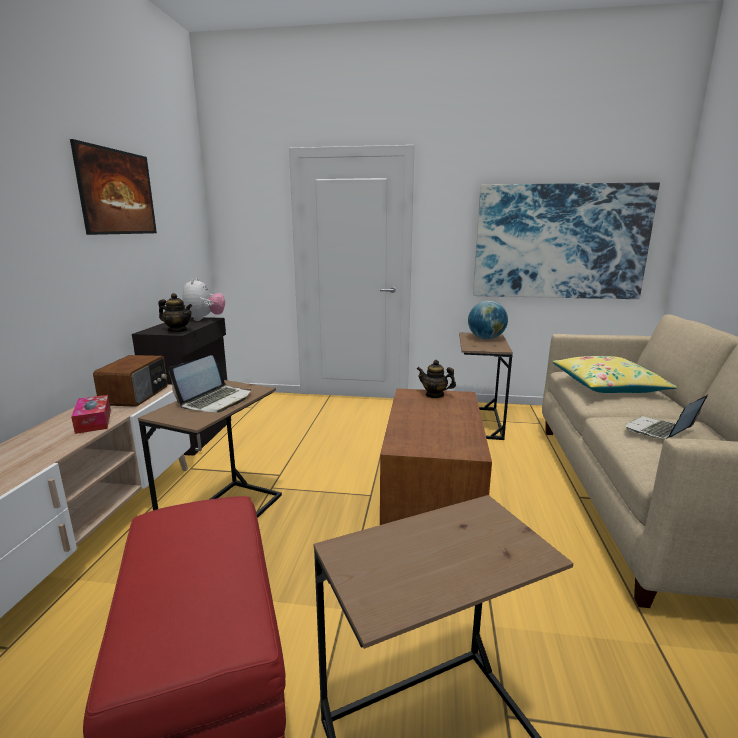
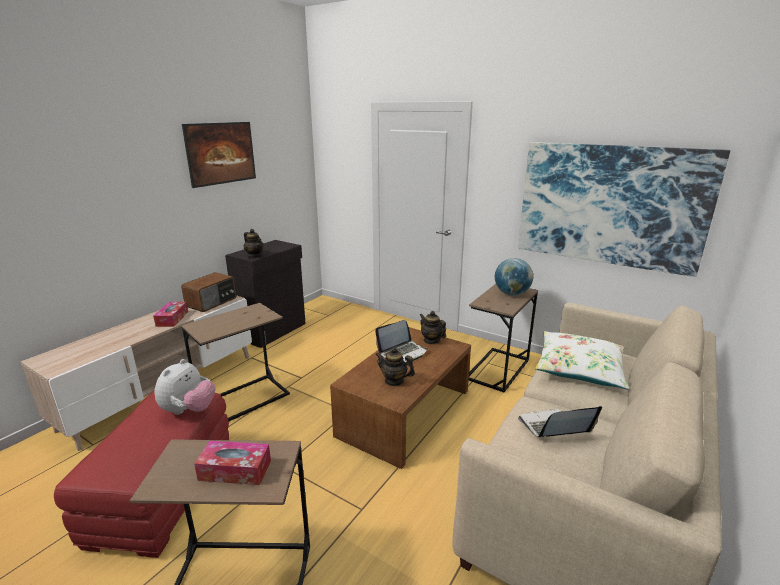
camera: 25 degrees right, 5 degrees up
laptop [169,355,251,413] -> laptop moved to [375,320,427,363]
plush toy [183,278,225,321] -> plush toy moved to [154,359,215,415]
yellow pillow [553,356,677,393] -> white pillow [535,331,629,390]
none -> tissue box [194,441,271,485]
none -> teapot [375,347,415,386]

